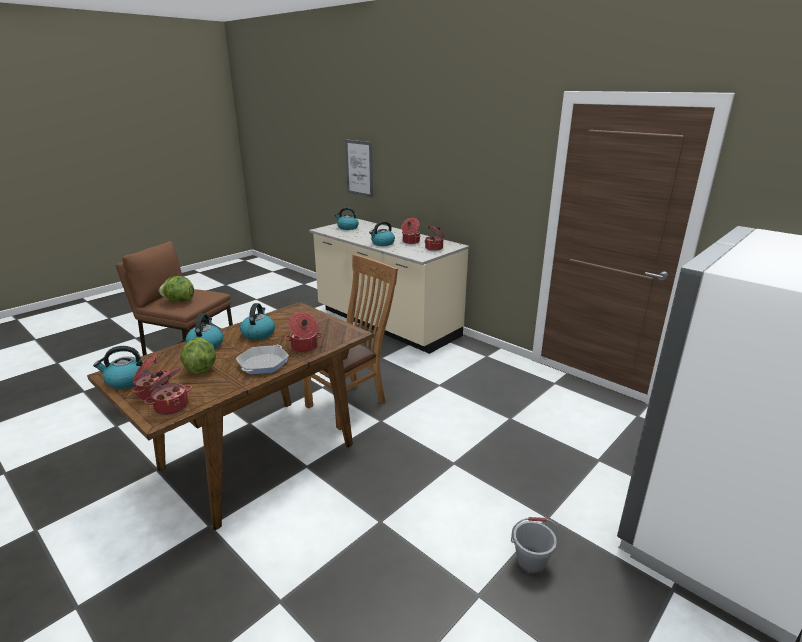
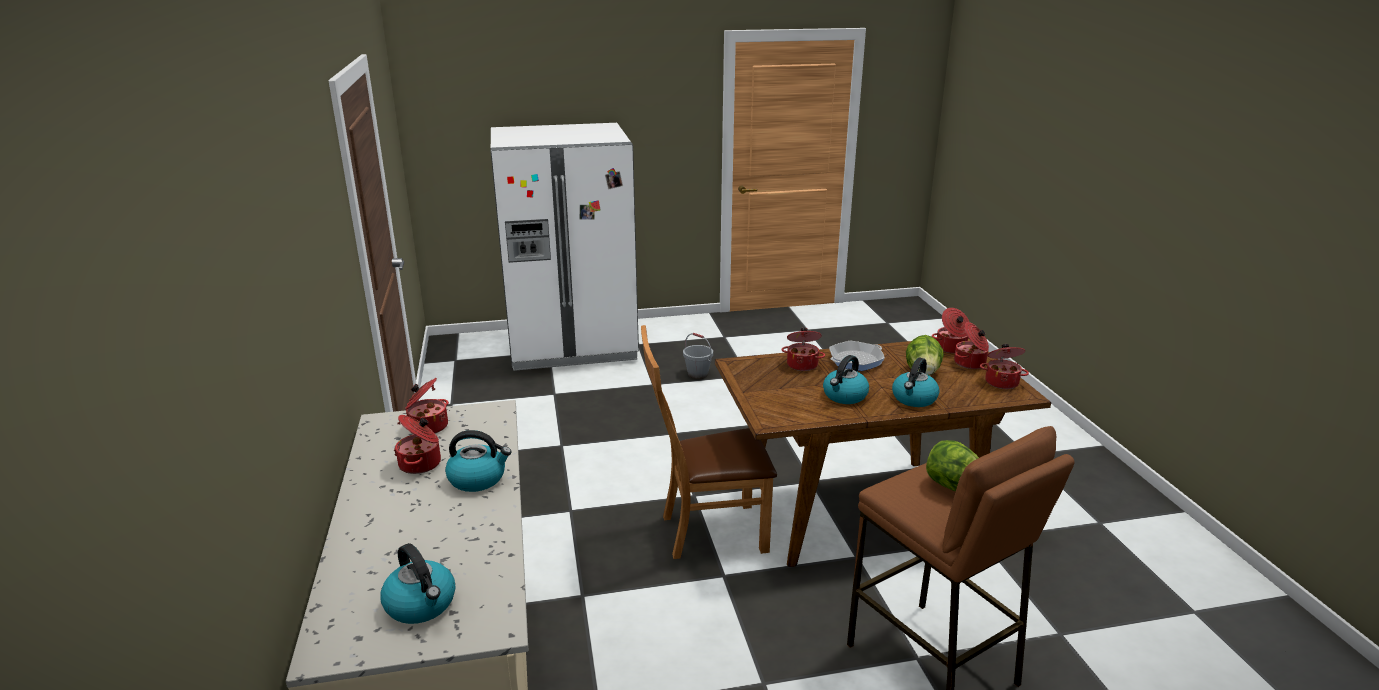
camera: 145 degrees left, 0 degrees up
kettle [93,346,148,389] -> cooking pot [980,344,1029,389]
picture [345,140,373,198] -> none

